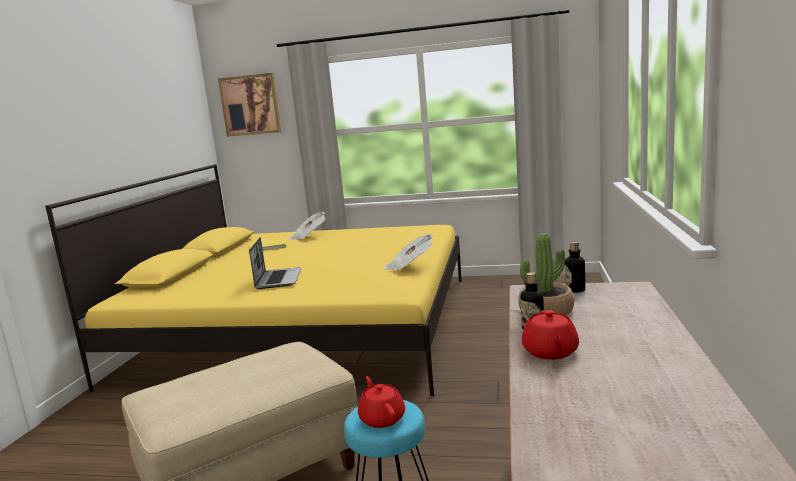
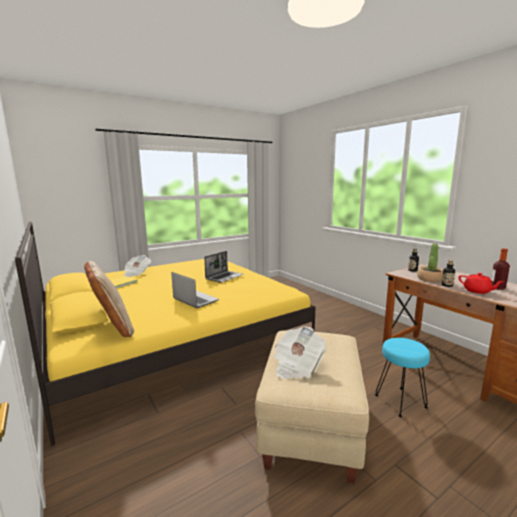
camera: 45 degrees left, 0 degrees up
picture [218,73,281,137] -> none
red teapot [358,376,405,428] -> none
newspaper [384,234,434,271] -> newspaper moved to [274,326,327,379]
none -> beige pillow [84,261,134,337]
none -> laptop [204,251,244,283]
none -> bottle [491,248,510,290]

